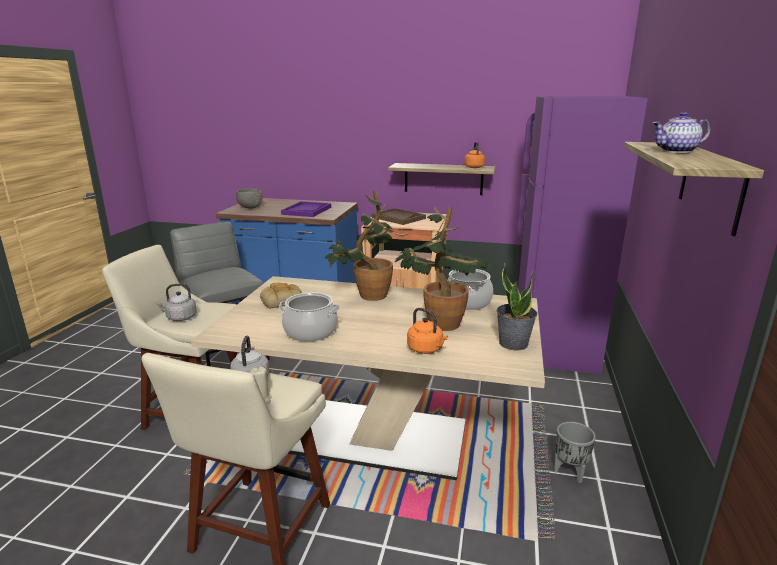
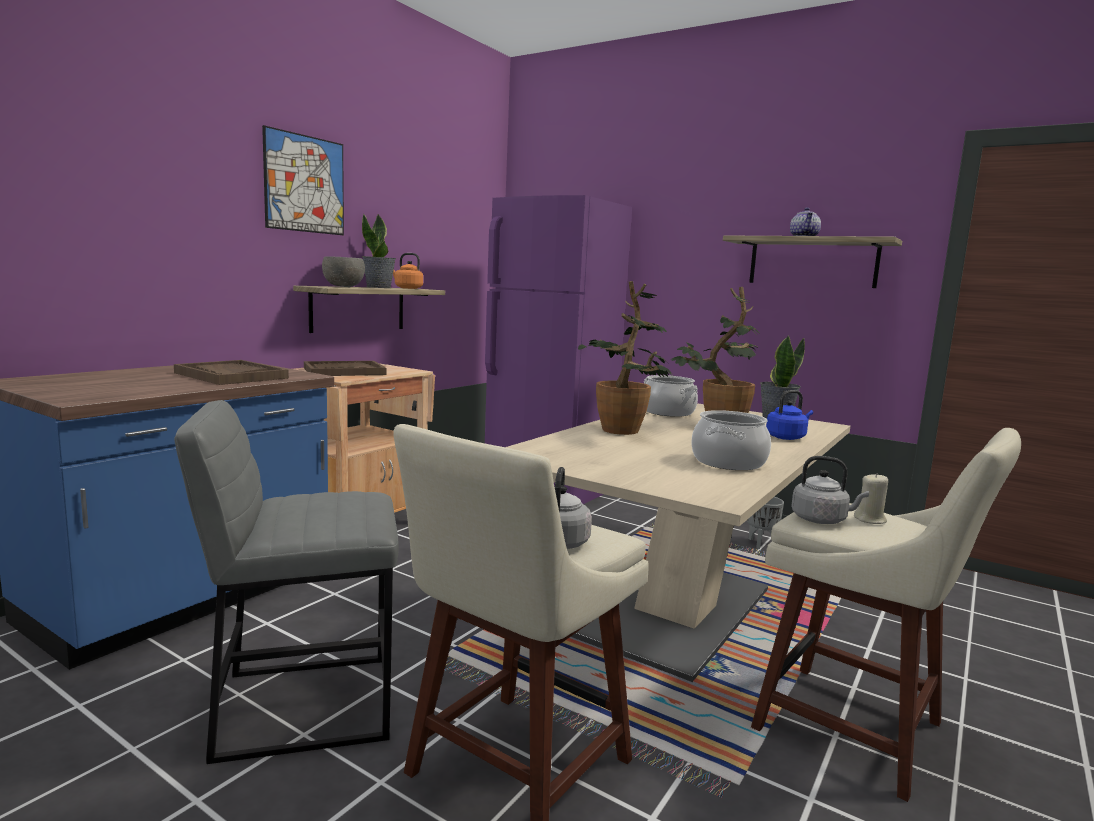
camera: 70 degrees left, 10 degrees down
grey bowl [236,189,263,209] -> grey bowl moved to [322,256,365,287]
bread [260,283,302,309] -> none
purple tray [281,201,331,217] -> brown tray [174,360,289,385]
orange kettle [407,308,448,354] -> blue kettle [766,390,813,440]
none -> picture [262,125,344,235]
none -> potted plant [362,214,396,288]

